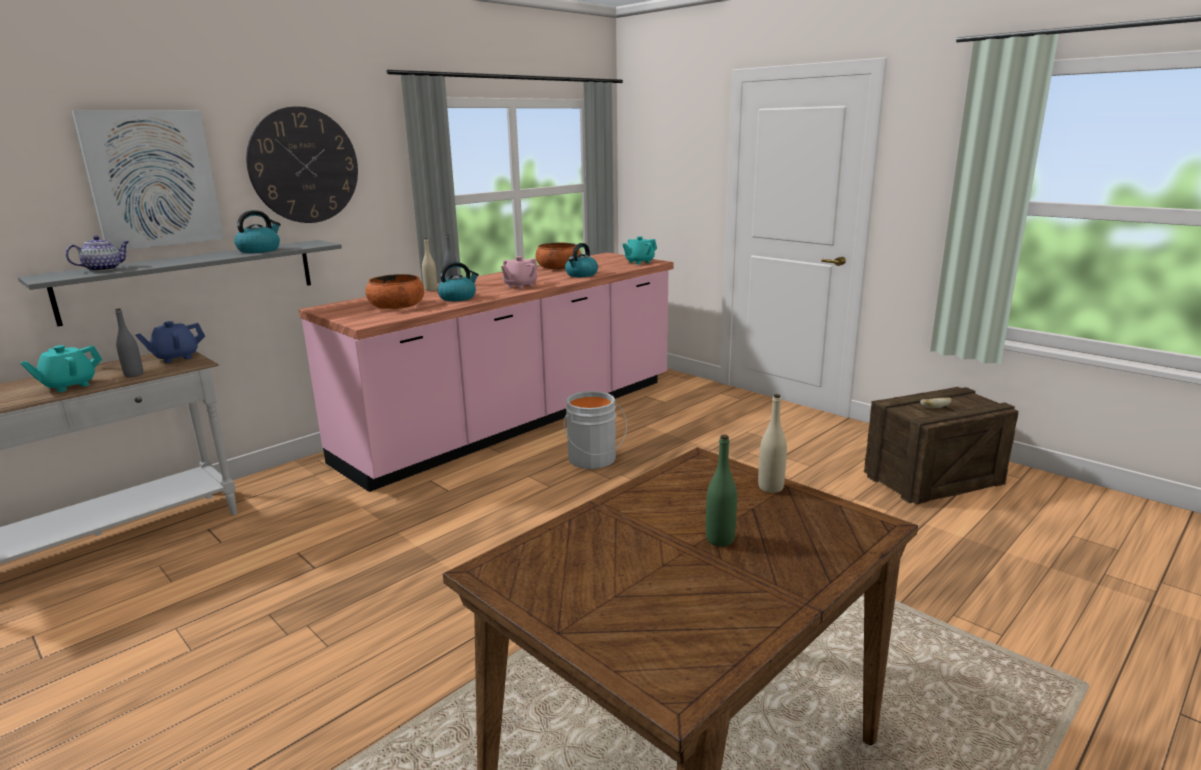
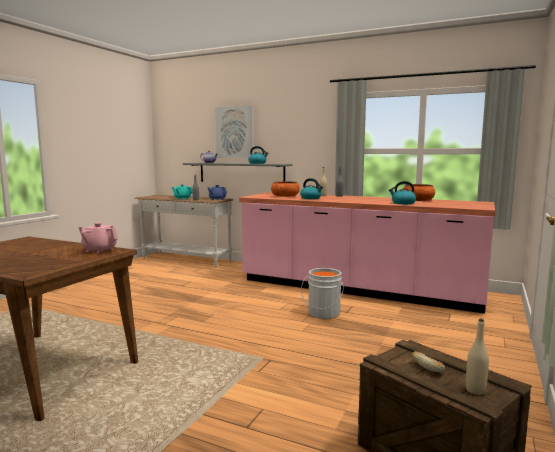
camera: 70 degrees right, 10 degrees down
wall clock [246,106,358,223] -> none
pink teapot [501,256,538,289] -> pink teapot moved to [78,222,118,253]
turquoise teapot [622,236,657,264] -> none
green bottle [706,435,737,547] -> none
beige bottle [758,394,787,493] -> beige bottle moved to [466,319,489,395]

